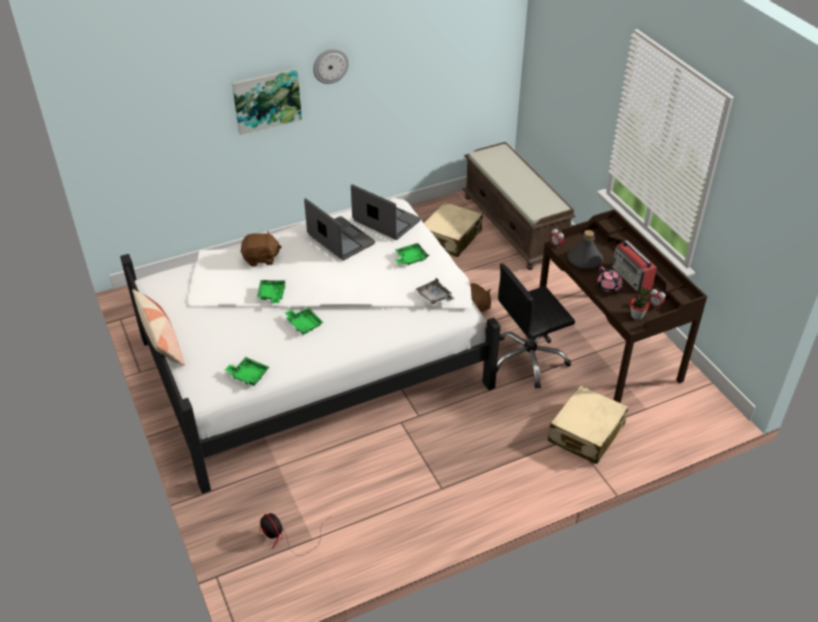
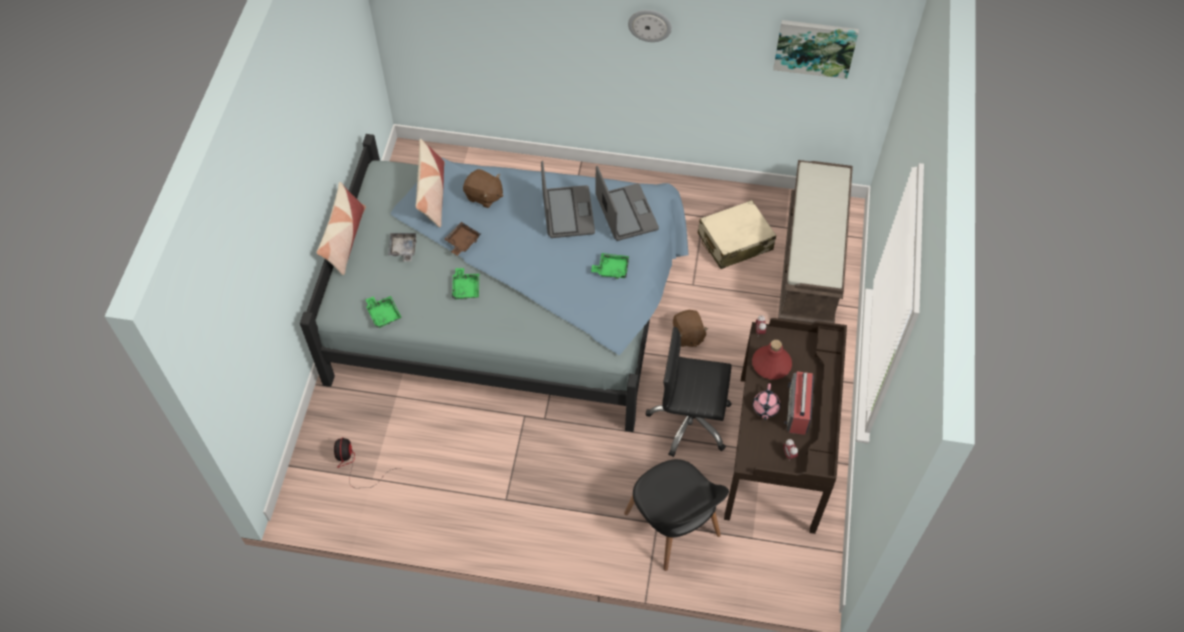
camera: 35 degrees right, 15 degrees up
white bed [120,197,501,494] -> blue bed [300,134,689,432]
picture [232,68,302,135] -> picture moved to [773,20,859,79]
green tray [257,280,285,303] -> brown tray [444,222,481,256]
grey tray [416,278,455,304] -> grey tray moved to [388,233,416,262]
beige suitcase [548,385,628,464] -> black chair [624,459,729,571]
grey bottle [568,230,603,269] -> red bottle [752,340,792,380]
potted plant [630,286,652,320] -> none
none -> pillow [416,139,445,227]

